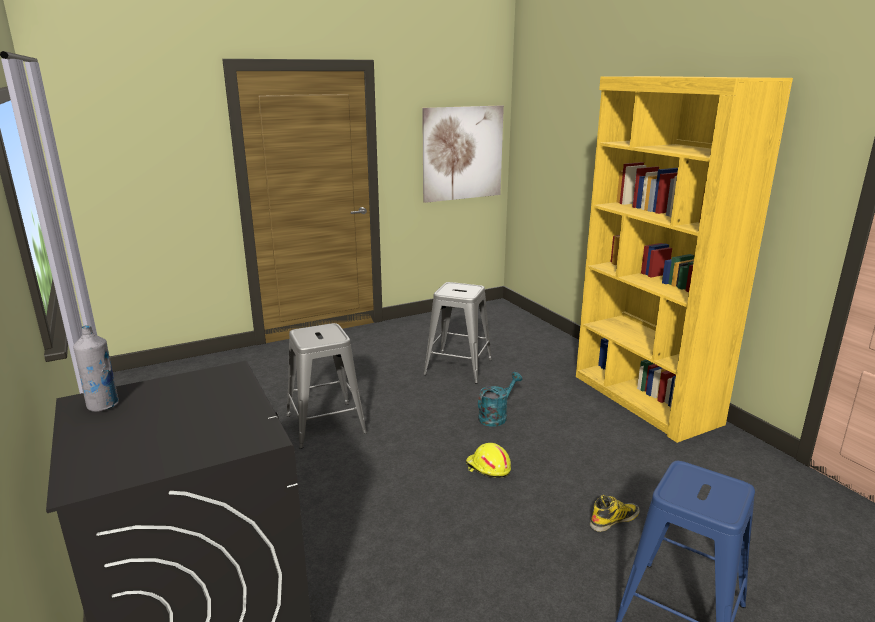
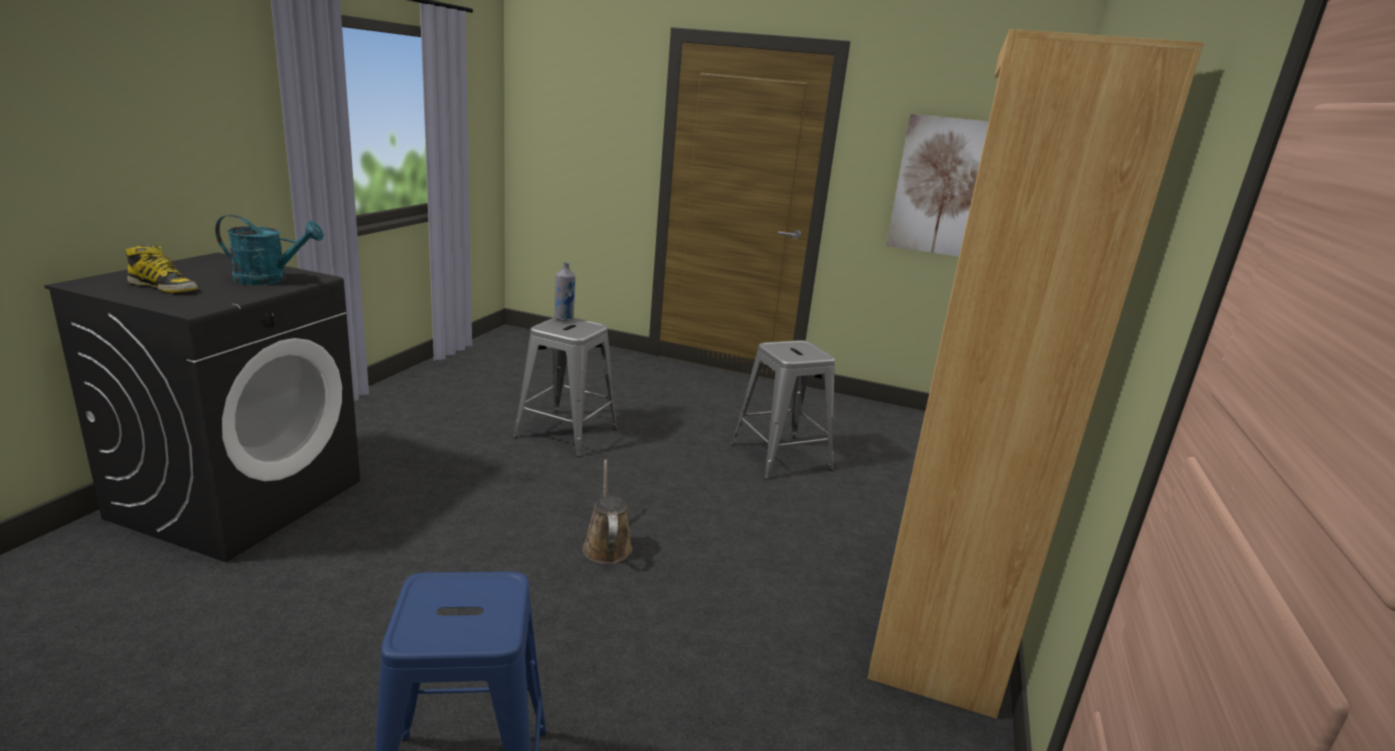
camera: 45 degrees right, 0 degrees up
grey bottle [73,325,119,412] -> grey bottle moved to [554,262,576,321]
yellow hard hat [466,443,511,478] -> brown watering can [582,459,632,564]
turquoise watering can [478,372,522,427] -> turquoise watering can moved to [215,215,324,285]
yellow bookcase [576,76,793,443] -> brown bookcase [867,29,1204,719]
boot [590,495,640,532] -> boot moved to [125,244,198,293]

